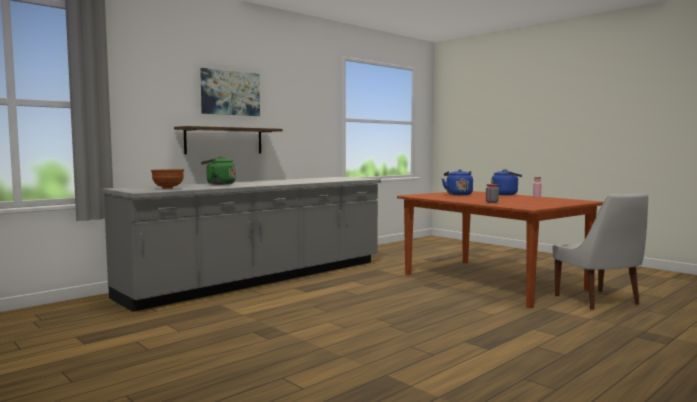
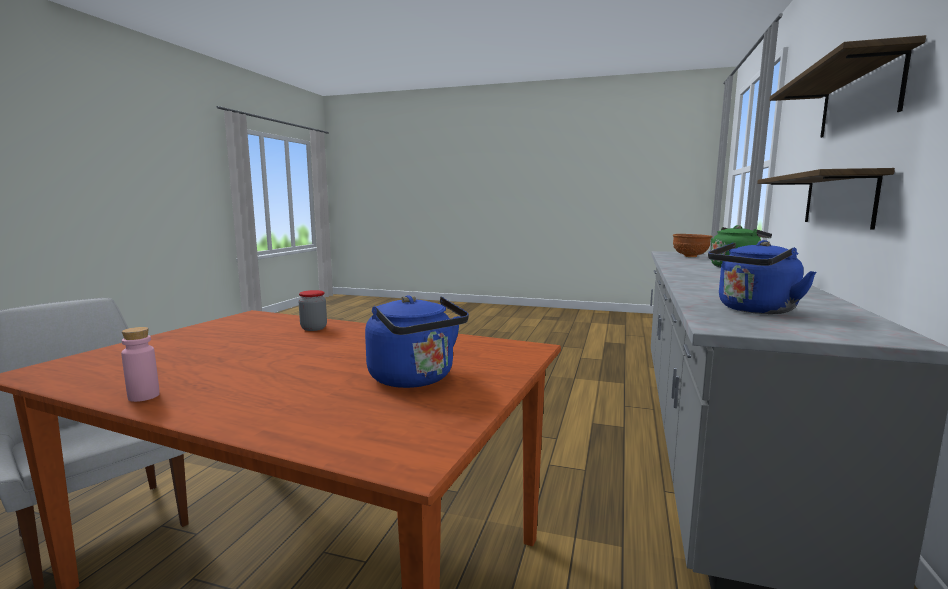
camera: 150 degrees right, 5 degrees up
picture [200,68,260,116] -> shelf [769,35,926,138]
blue kettle [491,169,522,195] -> blue kettle moved to [708,240,816,314]

